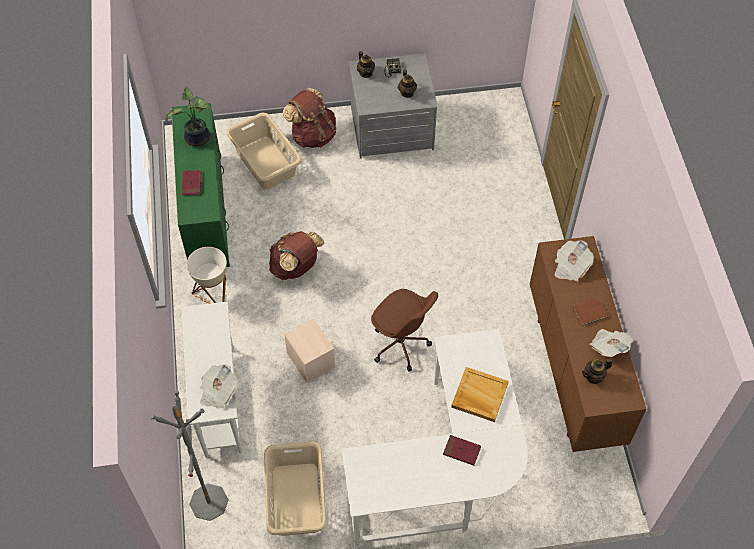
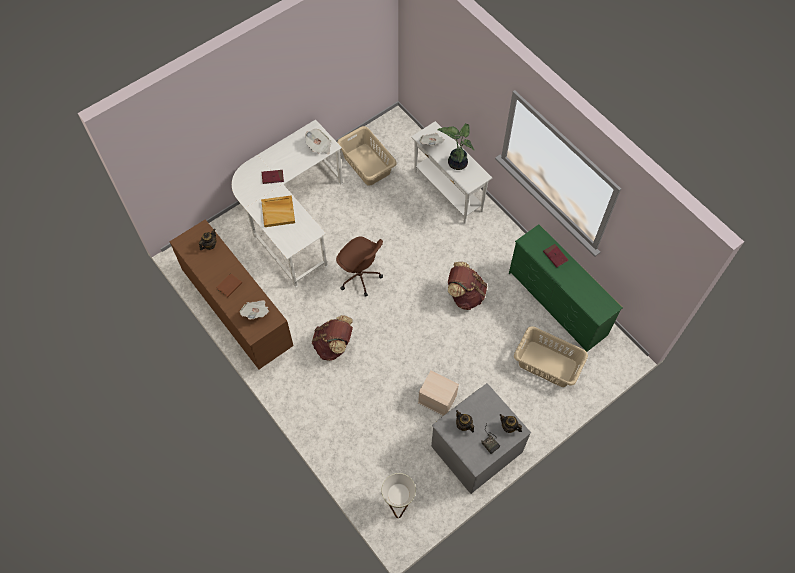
camera: 150 degrees right, 5 degrees up
grey clothes rack [151,391,229,521] -> none
potted plant [165,86,211,147] -> potted plant moved to [437,123,474,170]
planter [186,247,227,304] -> planter moved to [382,473,416,518]
brown backpack [283,88,336,148] -> brown backpack moved to [312,315,353,361]
beige storage box [284,318,335,383] -> beige storage box moved to [418,371,459,416]
brown office chair [371,289,438,371] -> brown office chair turned 150 degrees counterclockwise [336,236,383,297]
newspaper [589,329,633,357] -> newspaper moved to [305,129,331,154]

